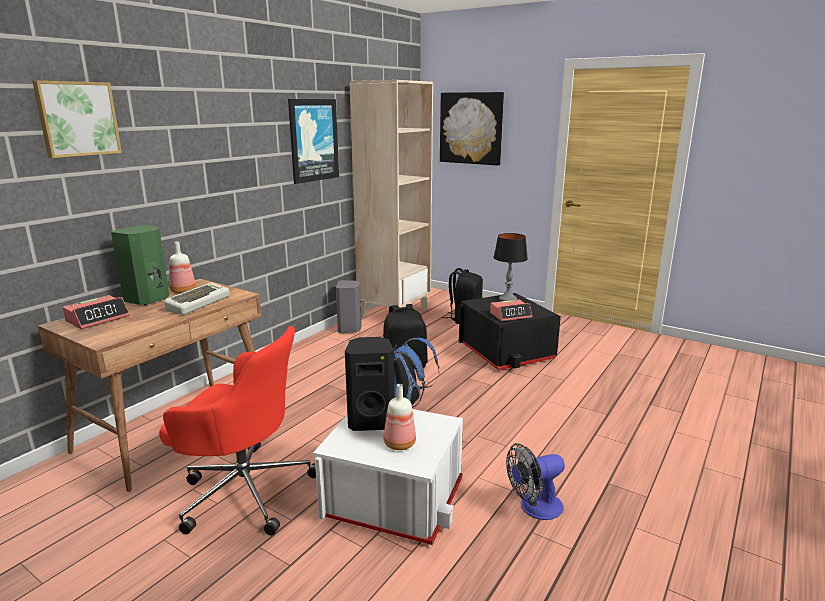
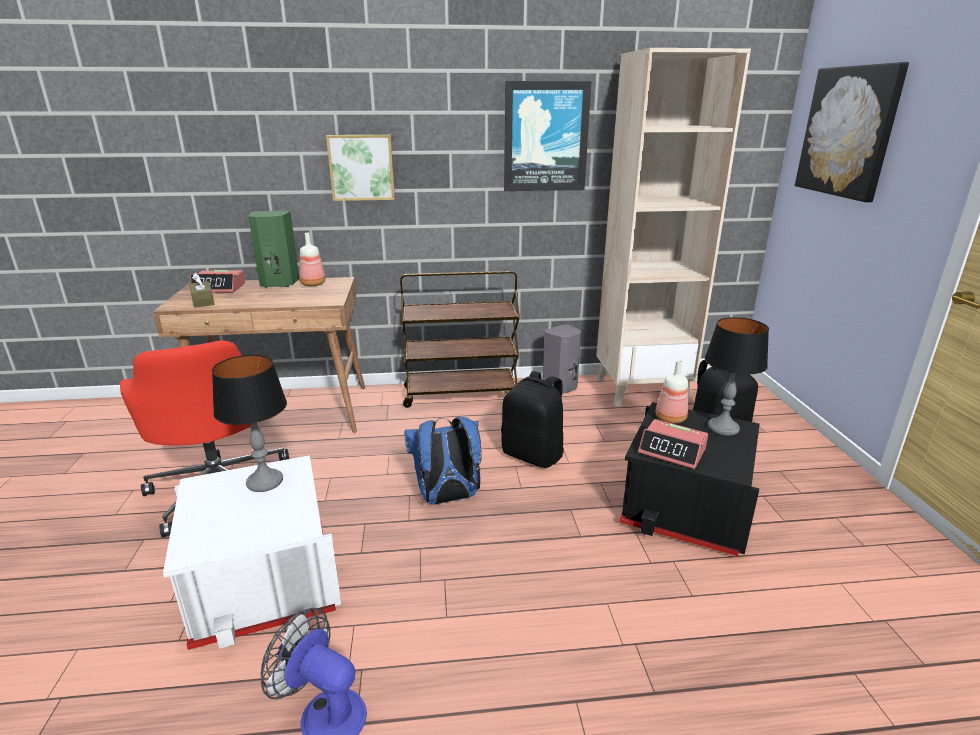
camera: 50 degrees right, 5 degrees up
picture [32,81,122,158] -> picture moved to [326,135,395,201]
keyboard [164,282,230,315] -> none
black speaker [345,337,395,431] -> table lamp [212,355,287,492]
bottle [384,384,416,450] -> bottle moved to [656,360,688,424]
none -> brown tissue box [189,273,215,308]
none -> brown cart [400,271,520,408]

